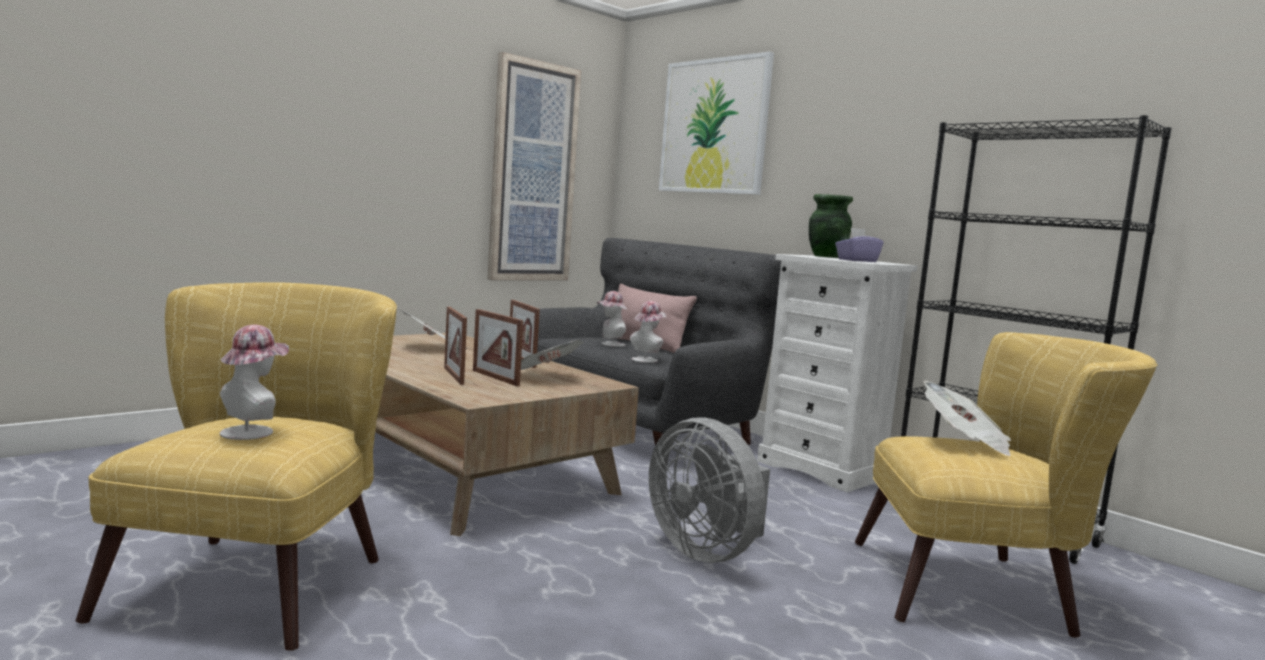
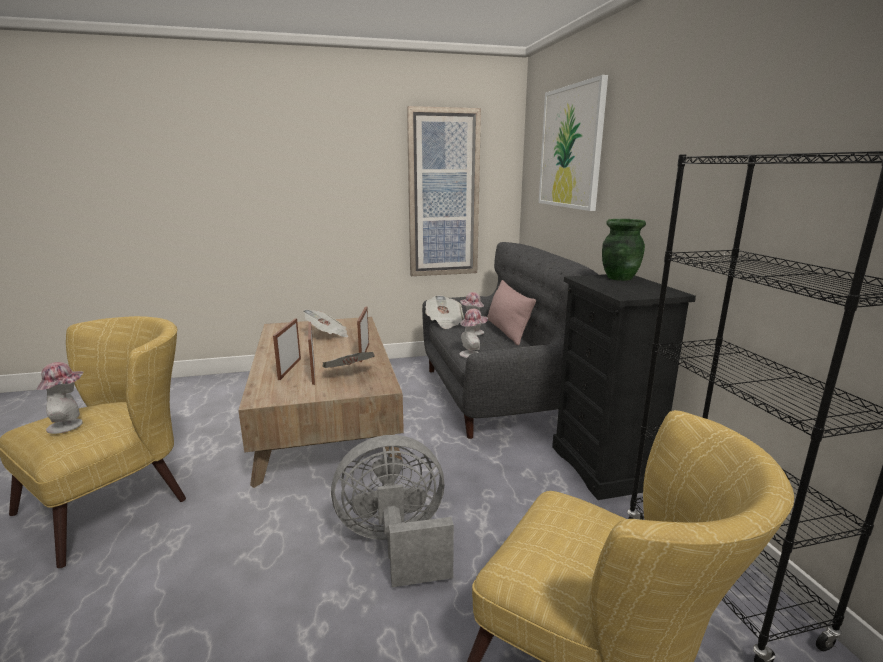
camera: 30 degrees right, 10 degrees up
grey fan [649,417,770,563] -> grey fan turned 90 degrees clockwise [331,435,454,587]
white dresser [757,254,917,492] -> black dresser [552,274,696,500]
purple tissue box [835,228,884,262] -> none
newspaper [923,381,1011,456] -> newspaper moved to [425,295,464,329]

